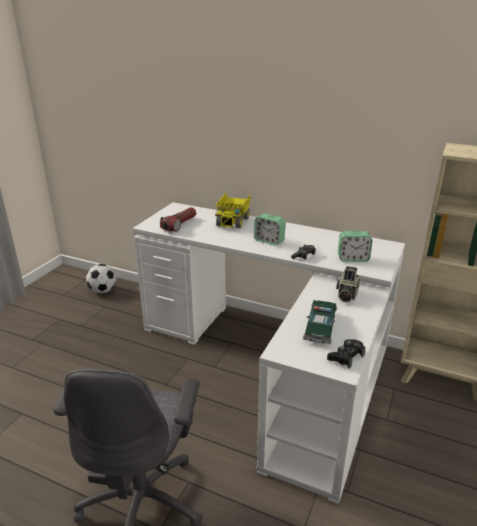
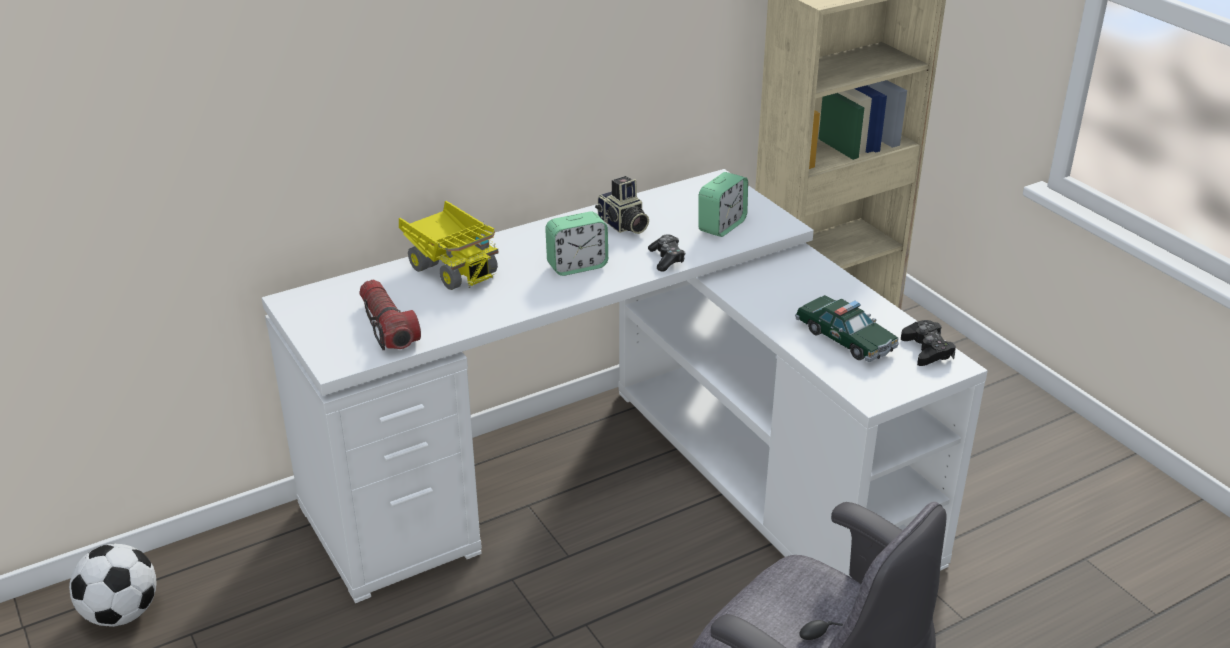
camera: 55 degrees left, 5 degrees up
camera [336,266,360,302] -> camera moved to [595,176,649,234]

